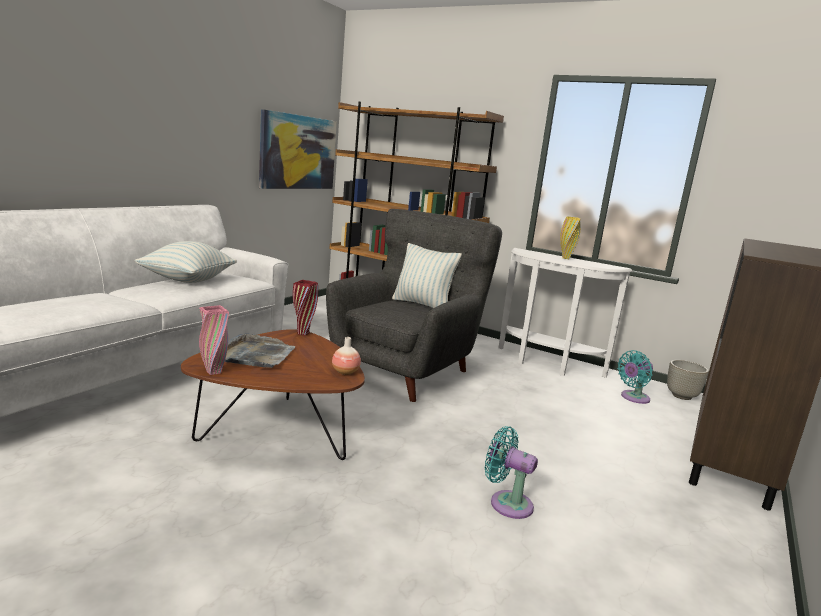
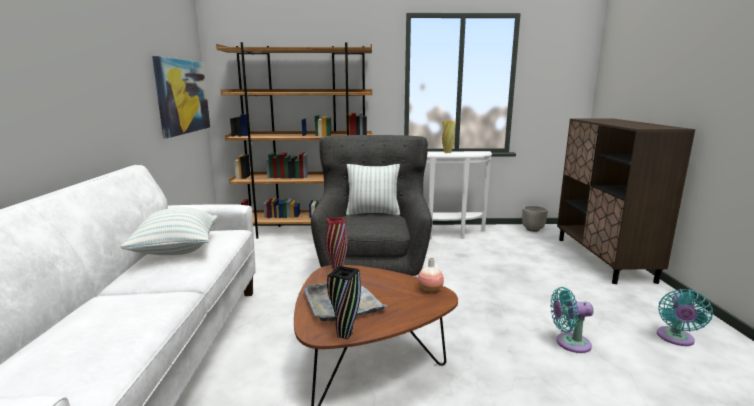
camera: 30 degrees left, 0 degrees up
pink vase [199,305,229,375] -> black vase [327,266,361,339]
turquoise fan [617,350,653,404] -> turquoise fan moved to [657,289,713,346]

